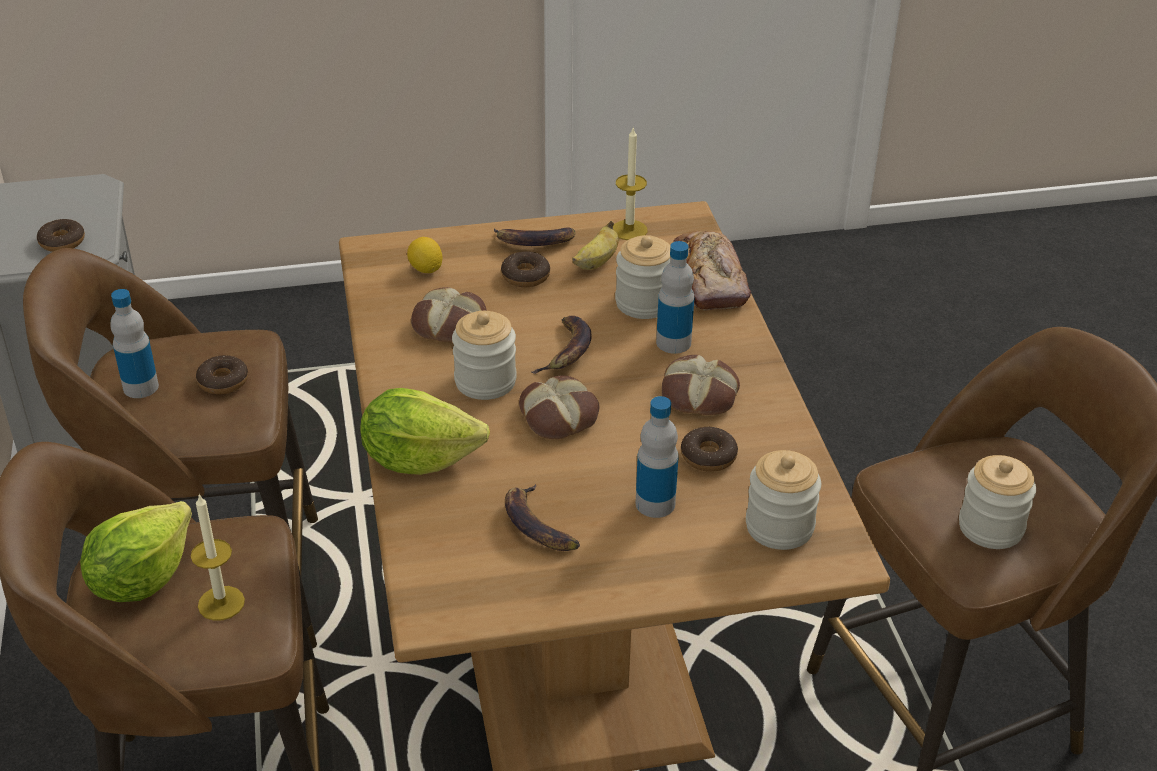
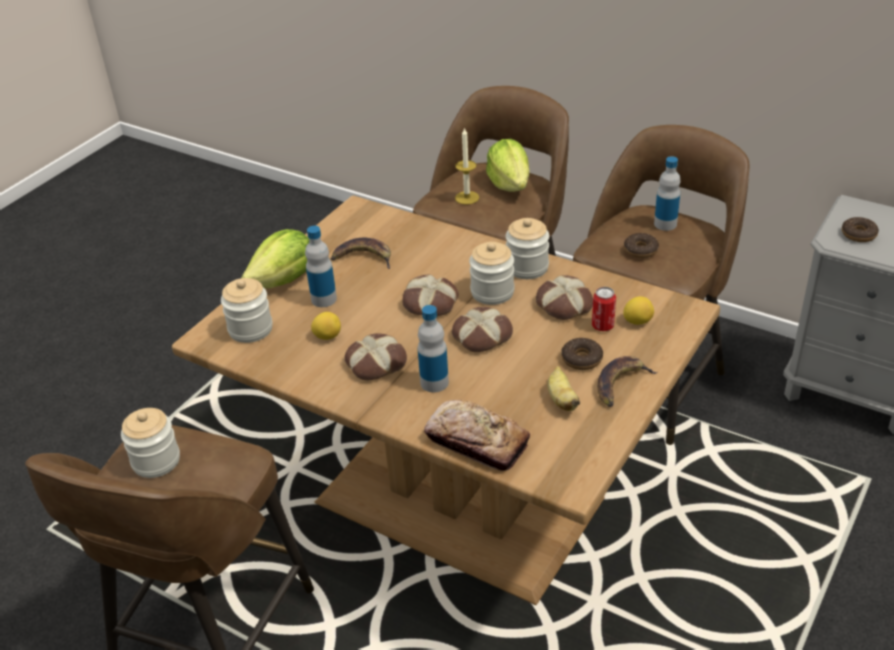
camera: 135 degrees right, 0 degrees up
lettuce [360,388,490,475] -> lettuce moved to [241,229,309,288]
banana [531,316,591,374] -> bread [452,307,513,352]
candle [613,126,647,240] -> none
jar [615,235,671,319] -> jar moved to [506,218,549,279]
donut [681,427,738,472] -> lemon [311,312,341,340]
none -> can [592,287,616,331]

